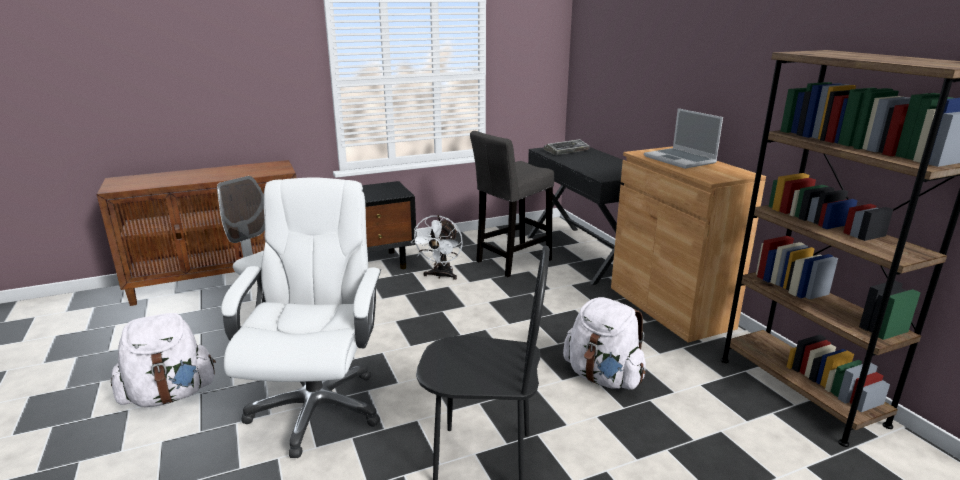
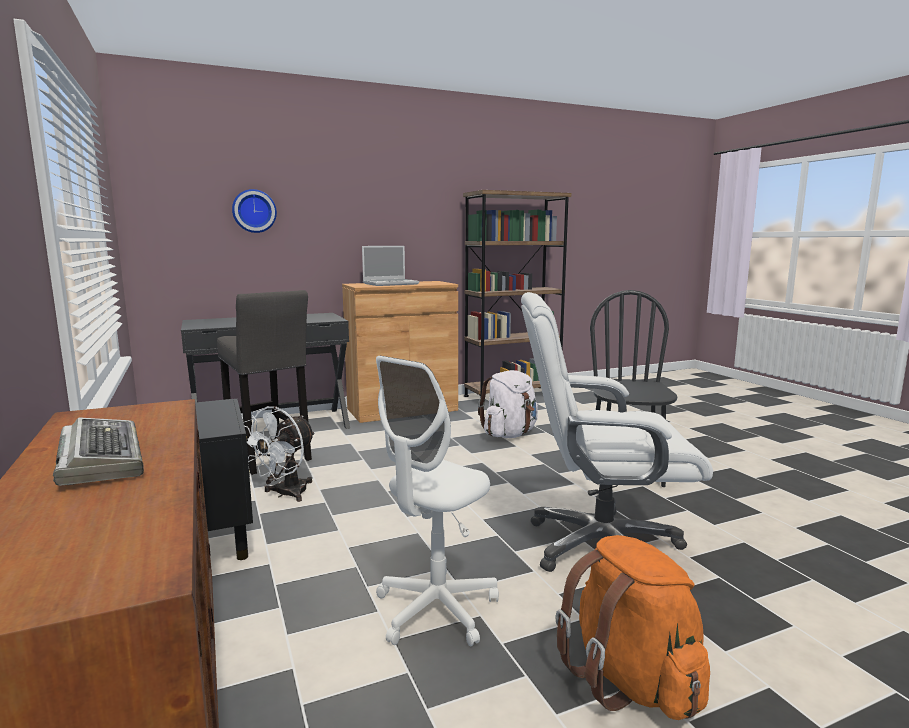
camera: 90 degrees left, 10 degrees down
white backpack [111,313,216,407] -> orange backpack [555,535,710,720]
white fan [411,215,463,280] -> white fan turned 105 degrees clockwise [243,406,315,502]
keyboard [544,139,590,155] -> keyboard moved to [53,417,144,486]
none -> wall clock [232,189,277,233]

